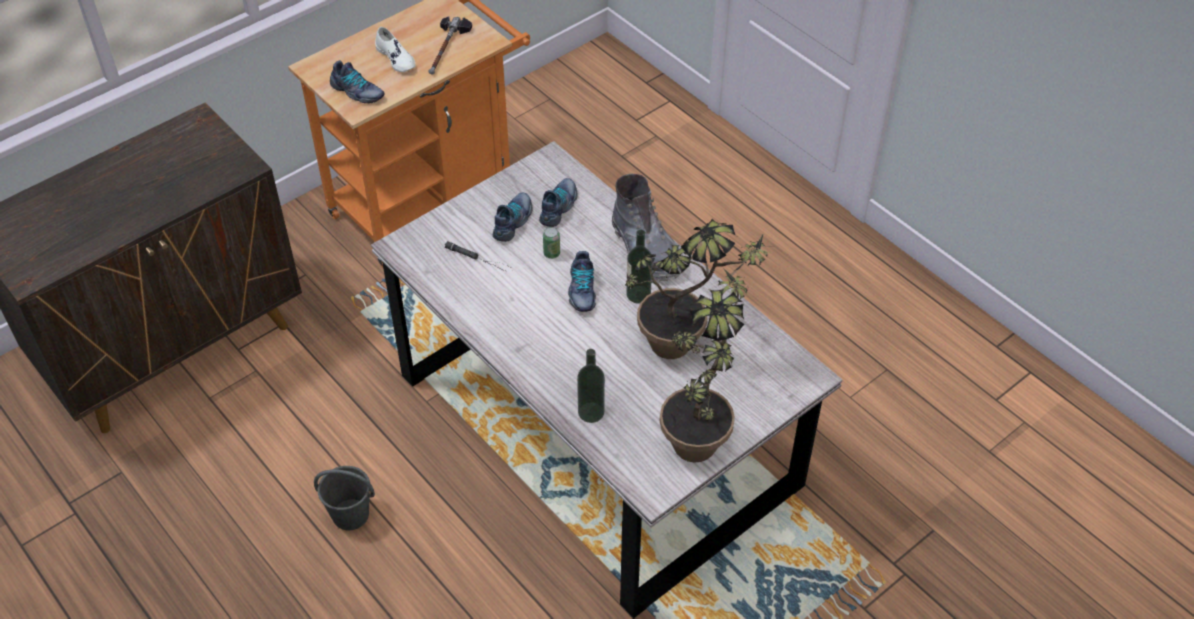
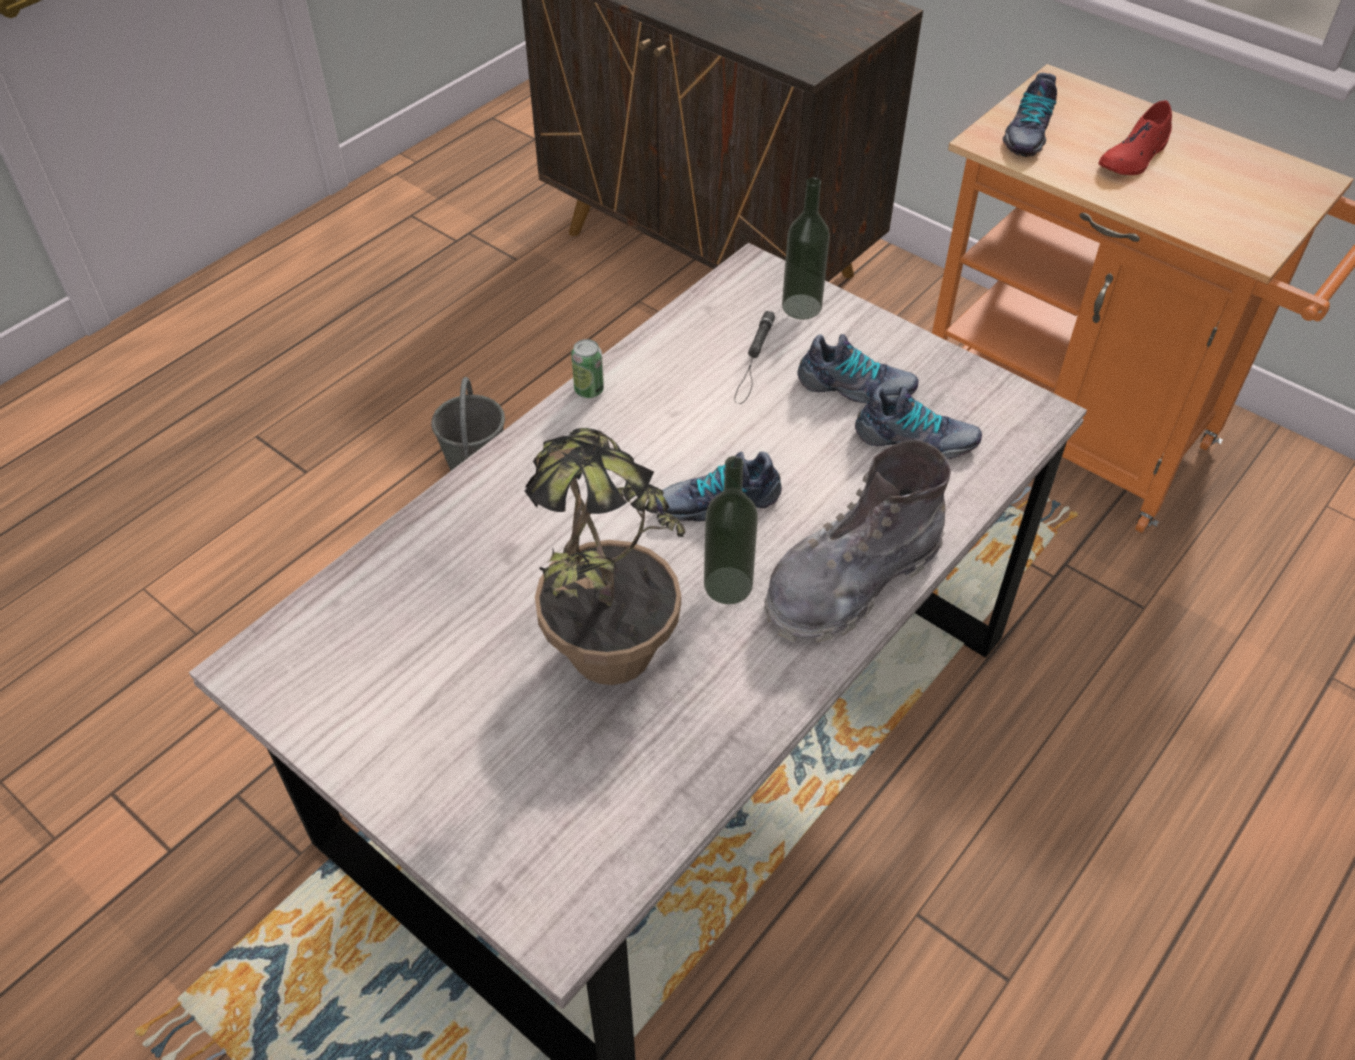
camera: 80 degrees right, 0 degrees up
white shoe [375,27,416,72] -> red shoe [1098,100,1172,175]
hammer [428,16,472,74] -> none
can [543,227,560,259] -> can moved to [571,339,604,398]
bottle [577,349,605,423] -> bottle moved to [782,177,830,320]
potted plant [660,258,749,463] -> none

